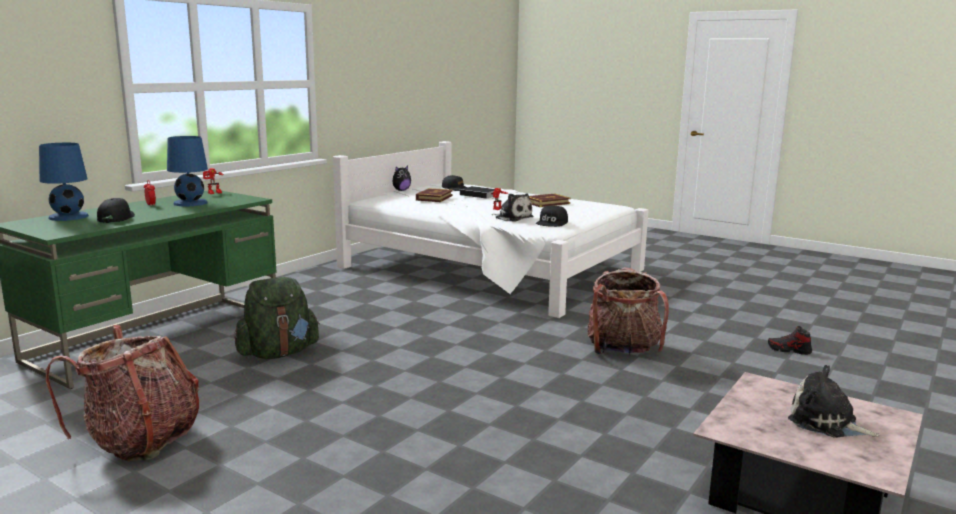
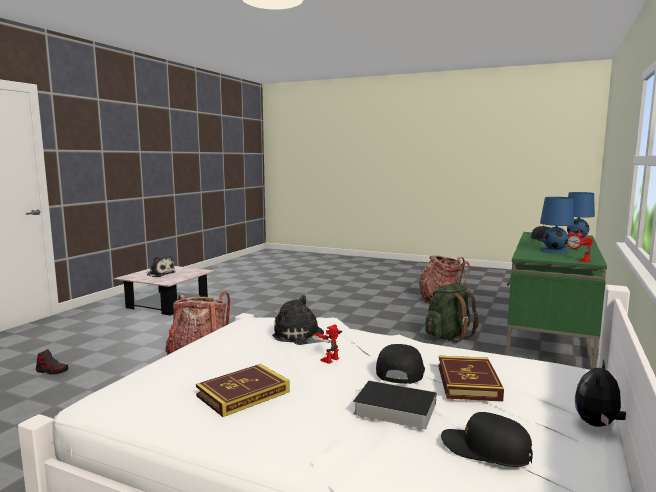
camera: 170 degrees right, 5 degrees down
black cap [536,206,568,227] -> black cap moved to [376,344,425,384]

